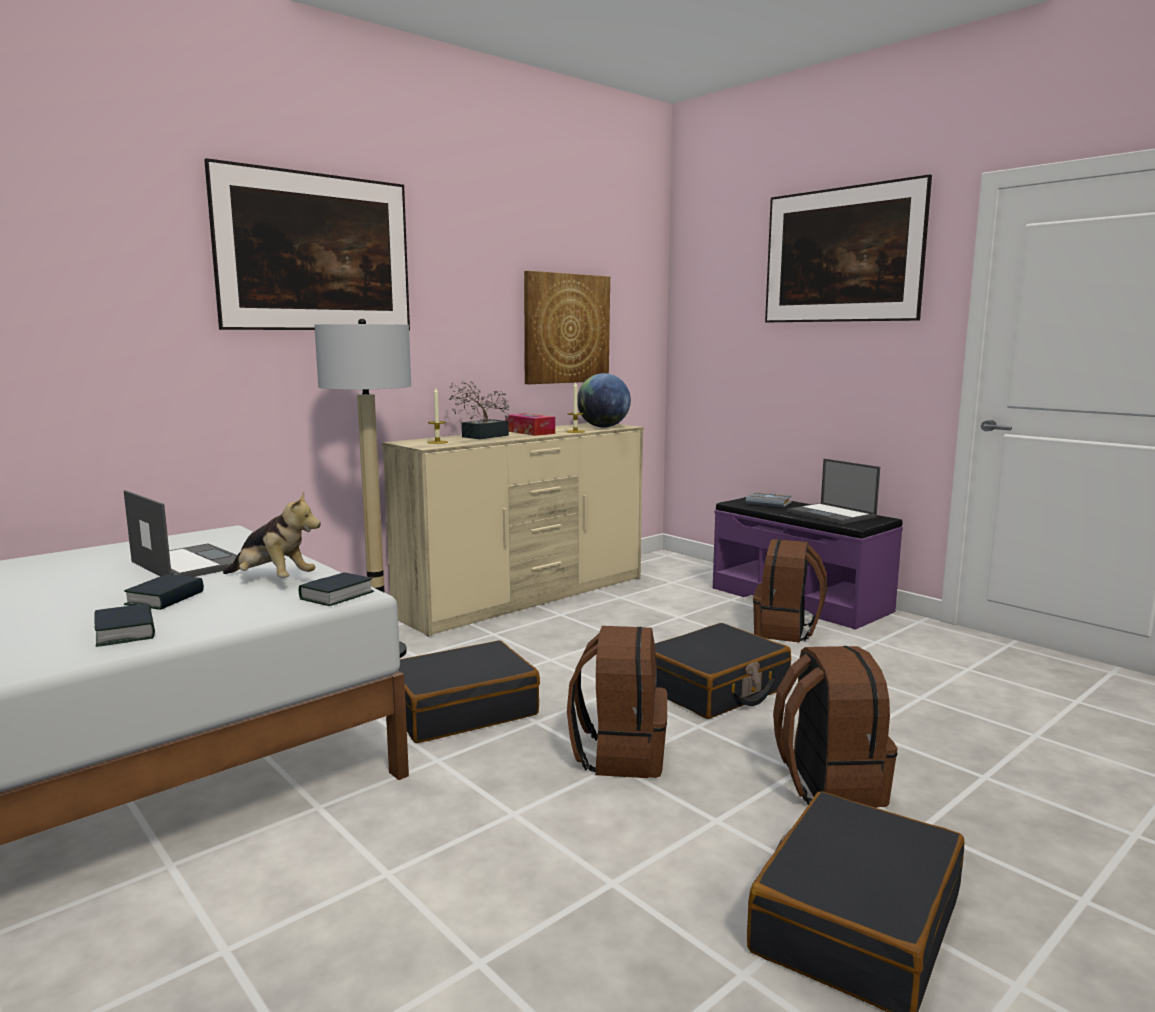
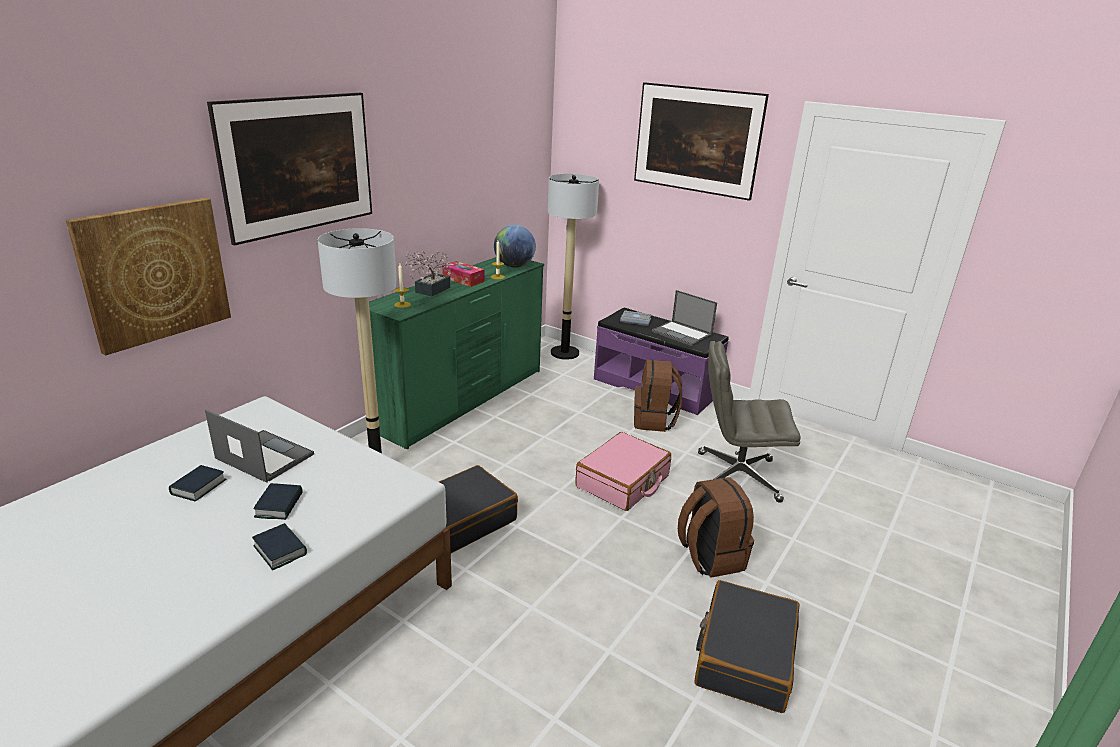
camera: 15 degrees left, 15 degrees up
plush toy [223,491,321,578] -> none
book [299,572,374,606] -> book moved to [169,465,227,501]
beige dresser [382,423,644,636] -> green dresser [369,257,544,449]
picture [524,271,610,384] -> picture moved to [66,198,231,356]
brown backpack [567,626,667,778] -> none
black suitcase [655,623,791,719] -> pink suitcase [575,432,671,511]
none -> floor lamp [548,174,599,360]
none -> grey office chair [698,341,801,503]

